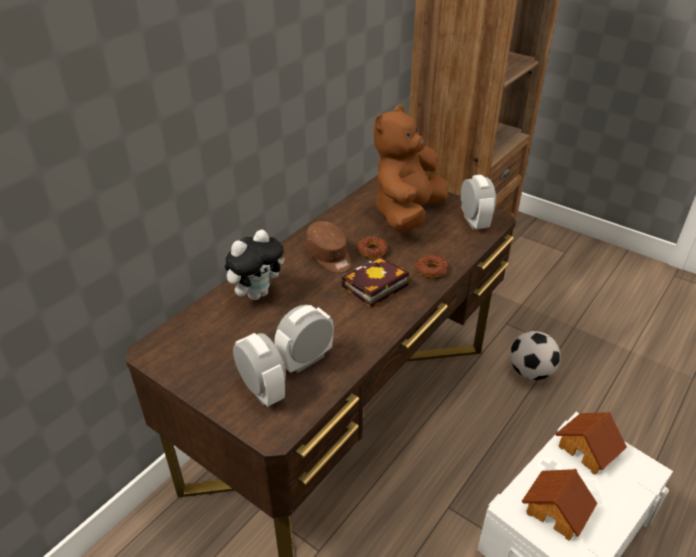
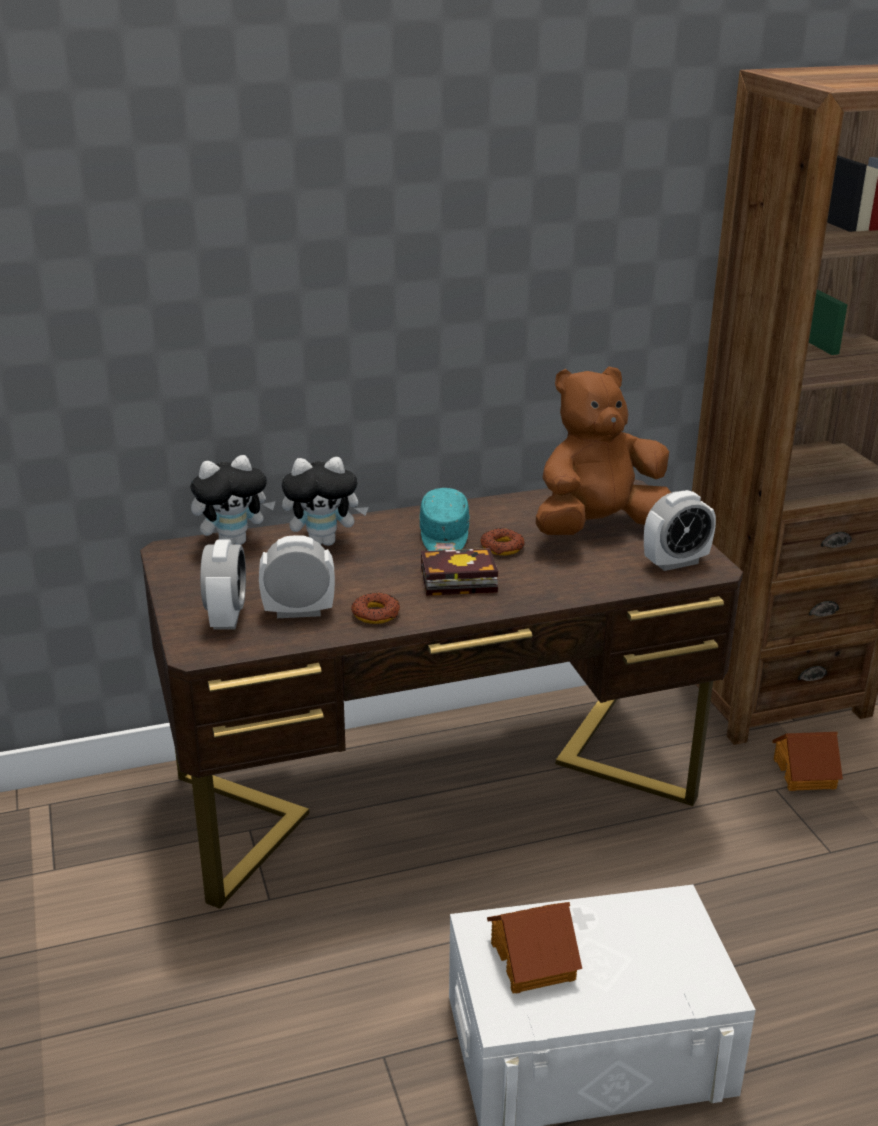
camera: 35 degrees right, 10 degrees down
brown cap [305,221,351,273] -> turquoise cap [420,488,469,551]
donut [415,254,448,278] -> donut moved to [351,593,400,624]
alarm clock [461,175,496,230] -> alarm clock turned 45 degrees clockwise [644,490,716,571]
football [510,331,561,380] -> none
toy house [555,412,627,474] -> toy house moved to [772,732,843,791]
none -> plush toy [190,455,276,545]

